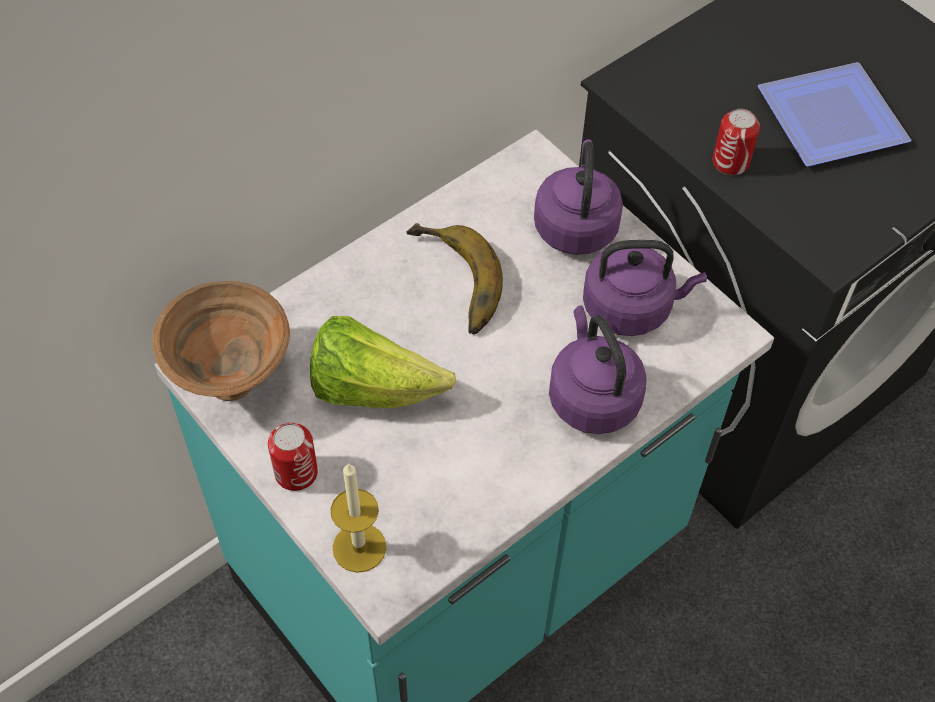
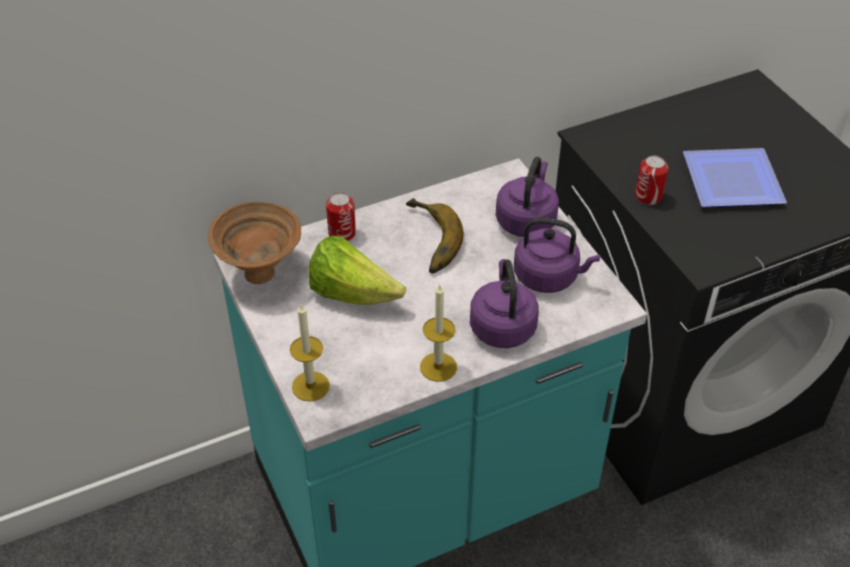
camera: 15 degrees right, 10 degrees down
can [268,423,318,491] -> can moved to [326,192,356,241]
none -> candle [420,283,457,382]

